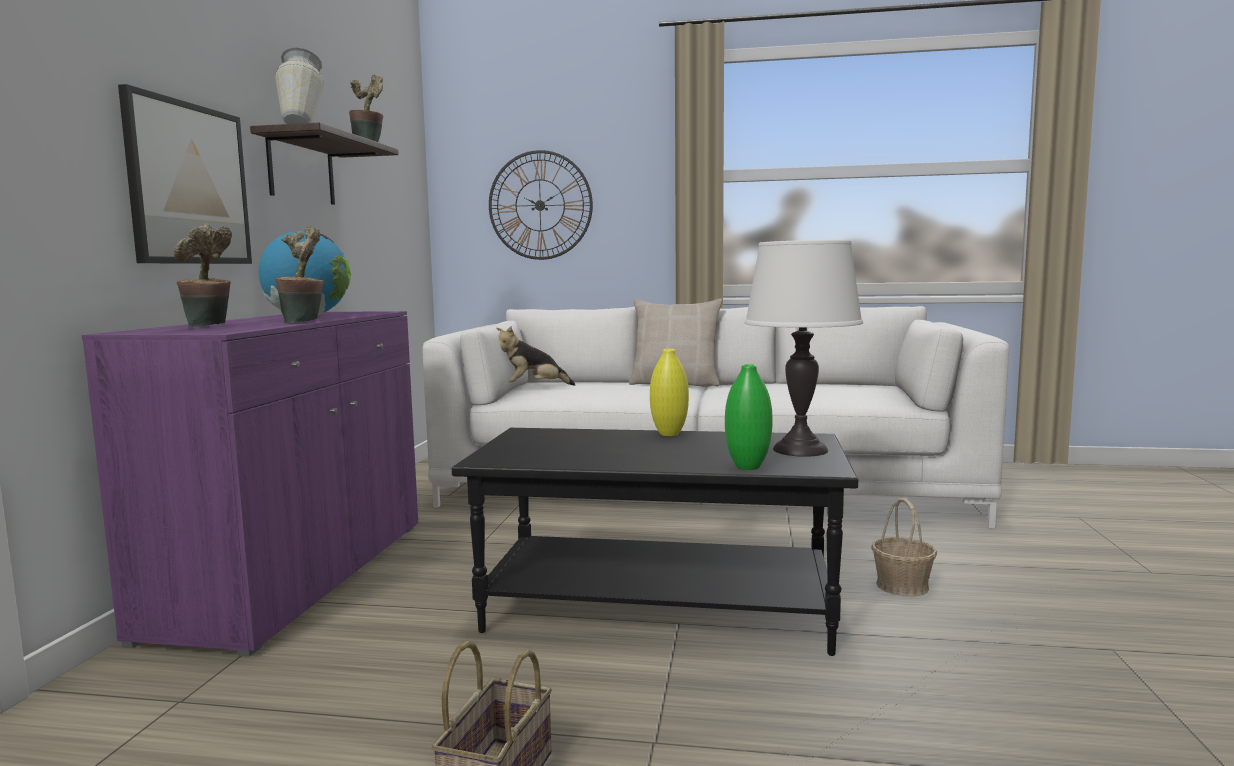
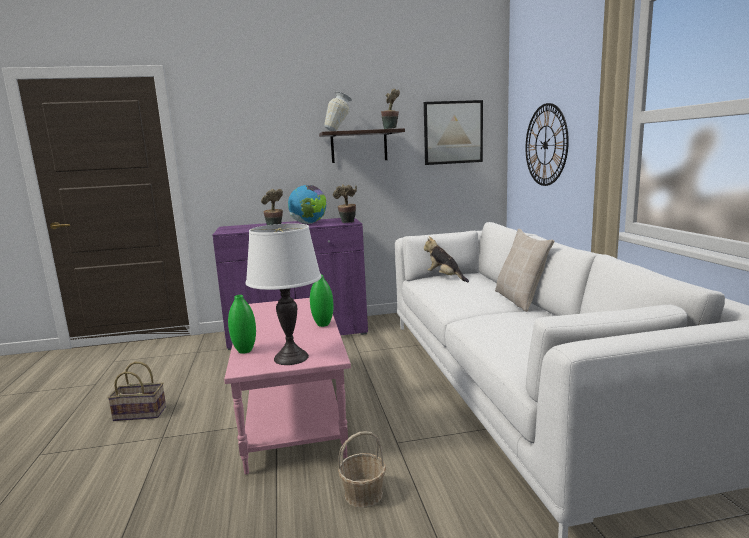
camera: 70 degrees right, 5 degrees up
picture [118,84,252,264] -> picture moved to [424,100,483,165]
potted plant [173,224,232,328] -> potted plant moved to [333,184,357,223]
black coffee table [452,428,858,656] -> pink coffee table [224,298,351,474]
yellow vase [650,349,689,436] -> green vase [310,275,333,327]

